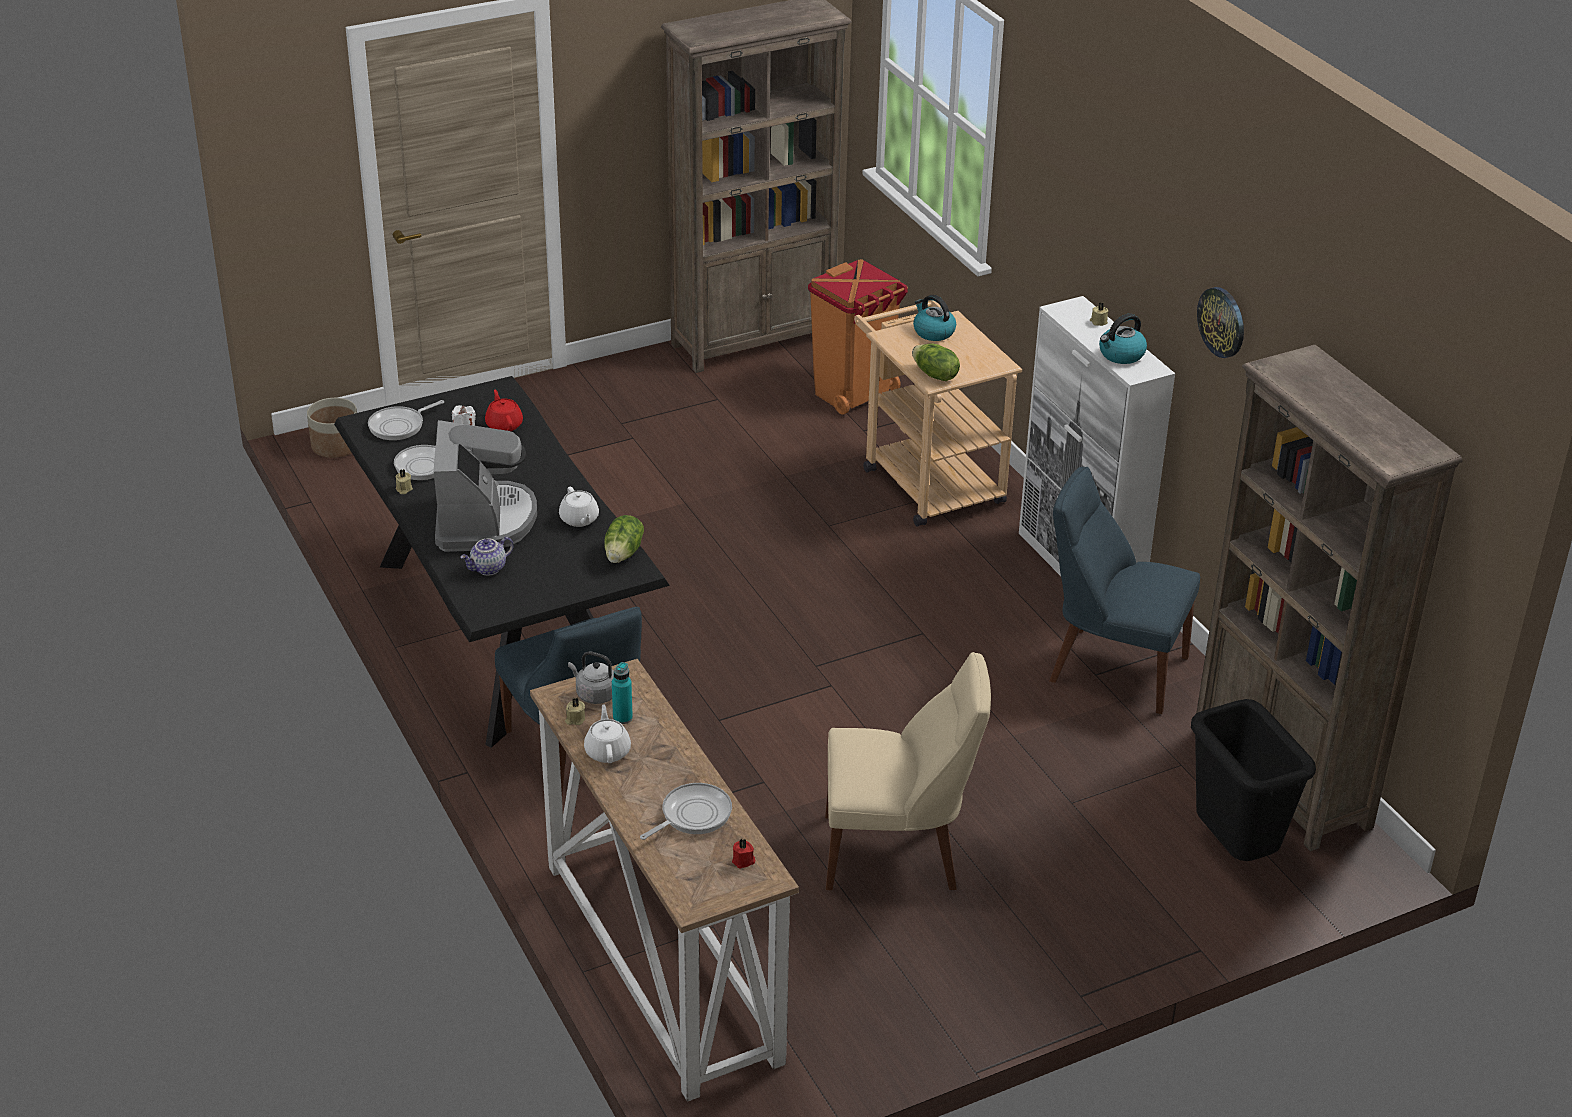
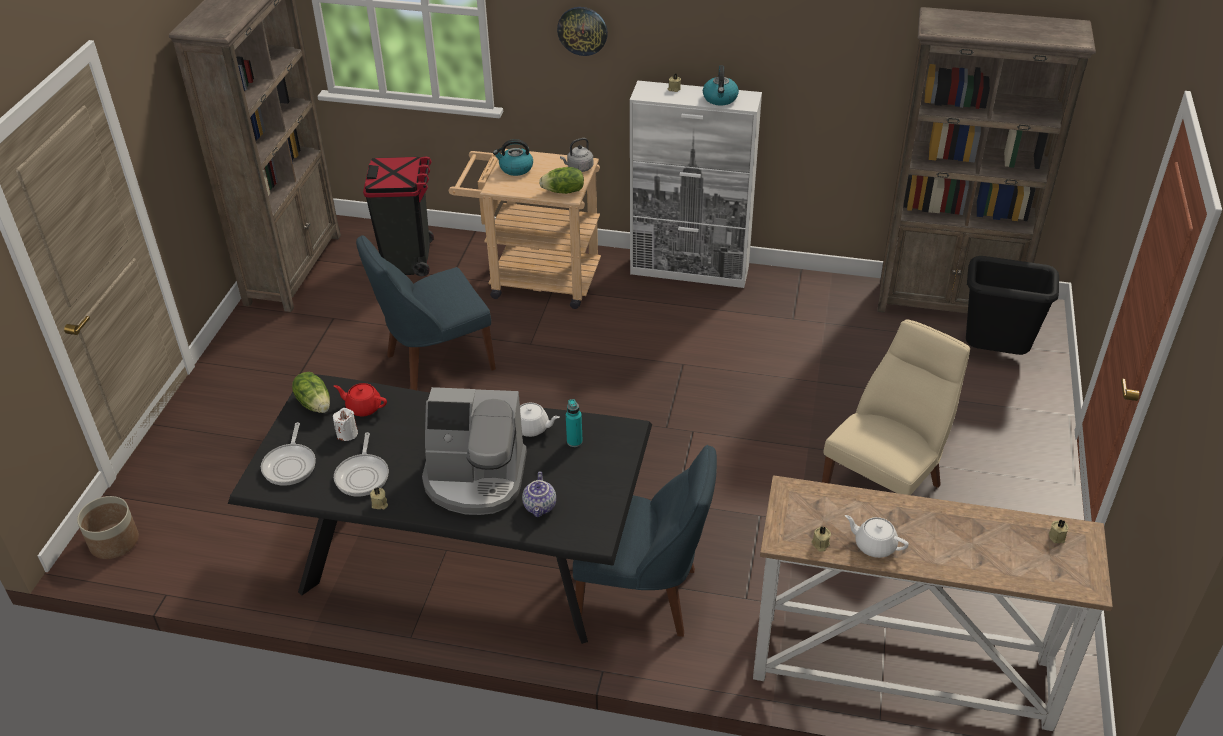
camera: 50 degrees left, 5 degrees up
coffee machine [434,420,537,552] -> coffee machine turned 150 degrees clockwise [422,387,527,515]
grey kettle [568,651,614,704] -> grey kettle moved to [560,138,593,172]
lettuce [604,515,644,563] -> lettuce moved to [292,372,330,413]
turquoise bottle [612,662,633,724] -> turquoise bottle moved to [566,399,583,447]
frying pan [640,783,732,840] -> none
red candle [732,839,755,869] -> beige candle [1049,519,1069,543]
orange trash can [808,259,908,415] -> black trash can [363,157,434,276]
blue chair [1050,467,1200,714] -> blue chair moved to [356,235,496,390]
wall clock [1197,287,1244,358] -> wall clock moved to [557,7,608,56]

